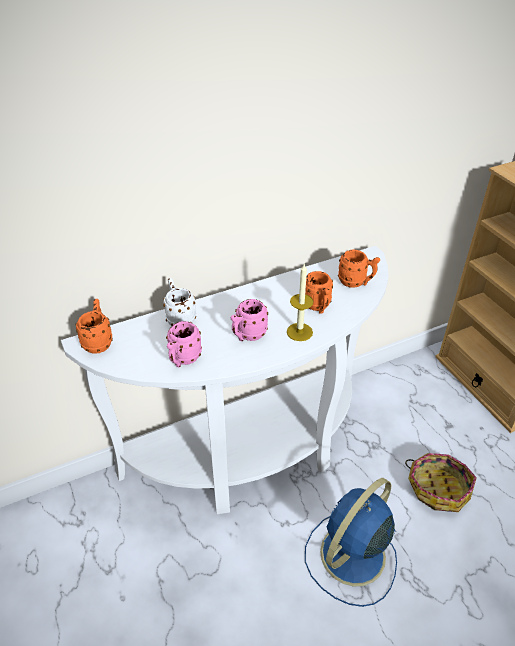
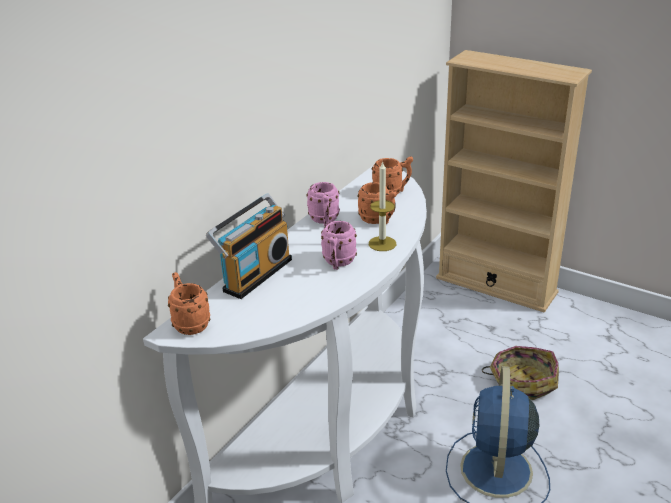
camera: 30 degrees left, 10 degrees down
white mug [163,278,196,326] -> radio [206,193,292,299]
pink mug [166,321,202,368] -> pink mug moved to [306,182,340,226]

